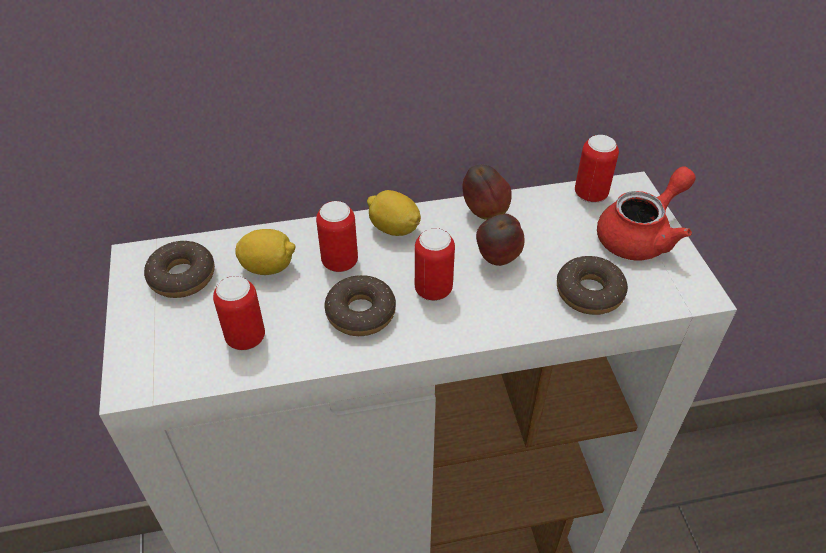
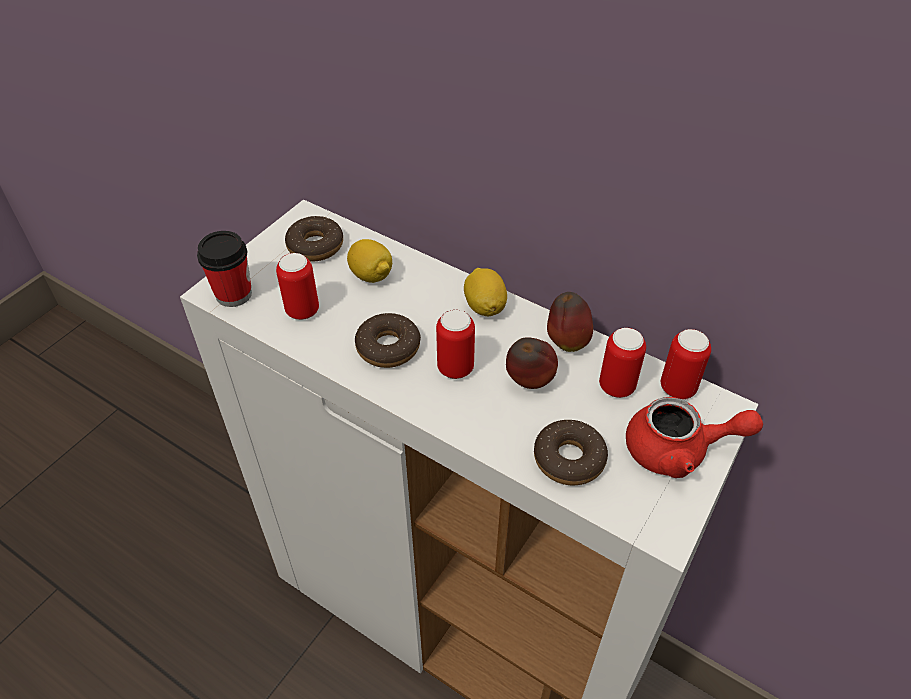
camera: 45 degrees right, 0 degrees up
can [316,201,358,272] -> can moved to [599,328,646,398]
none -> cup [197,231,252,307]

